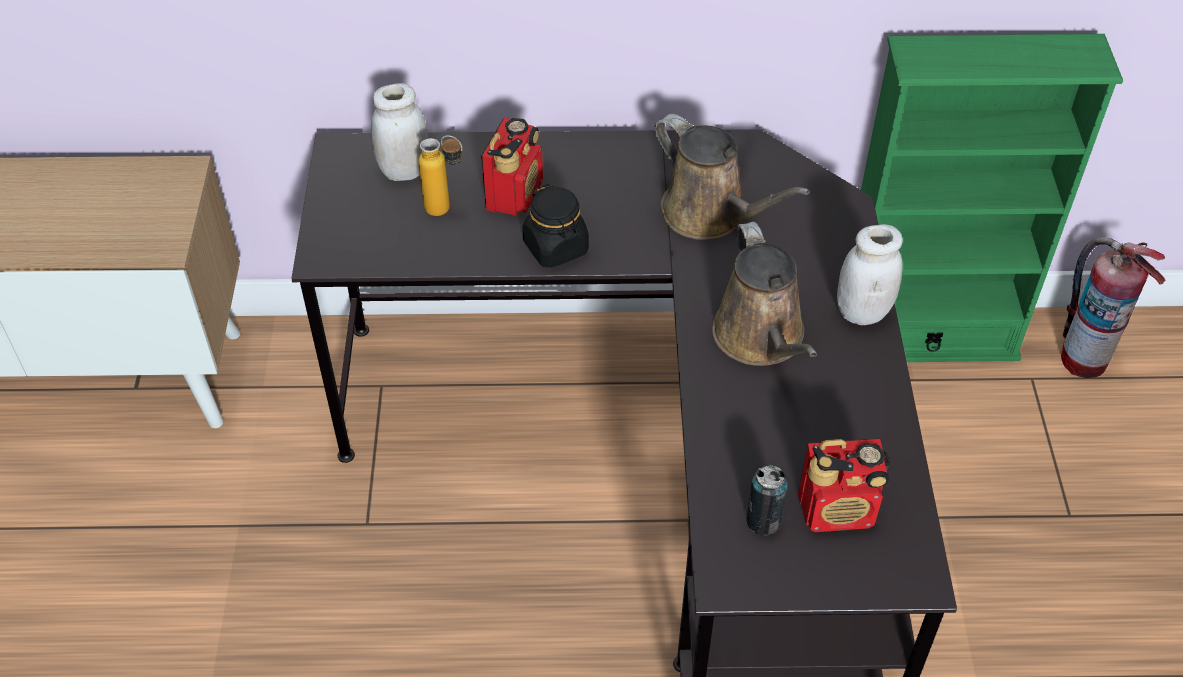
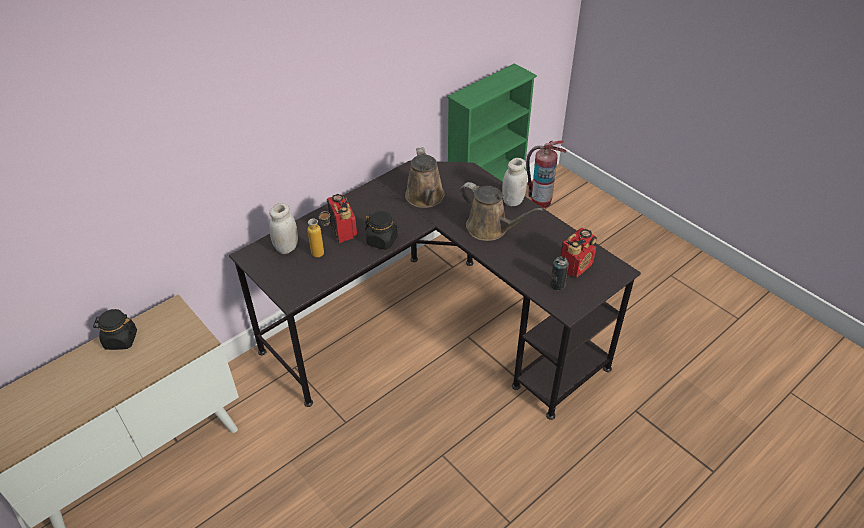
camera: 40 degrees left, 5 degrees down
brown watering can [654,114,810,240] -> brown watering can turned 75 degrees clockwise [405,147,445,208]
none -> black jar [93,309,137,350]

